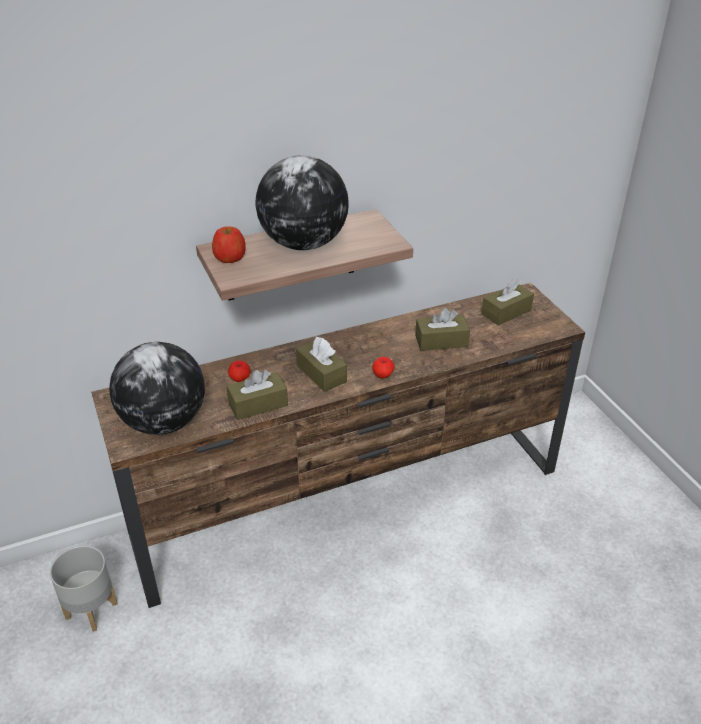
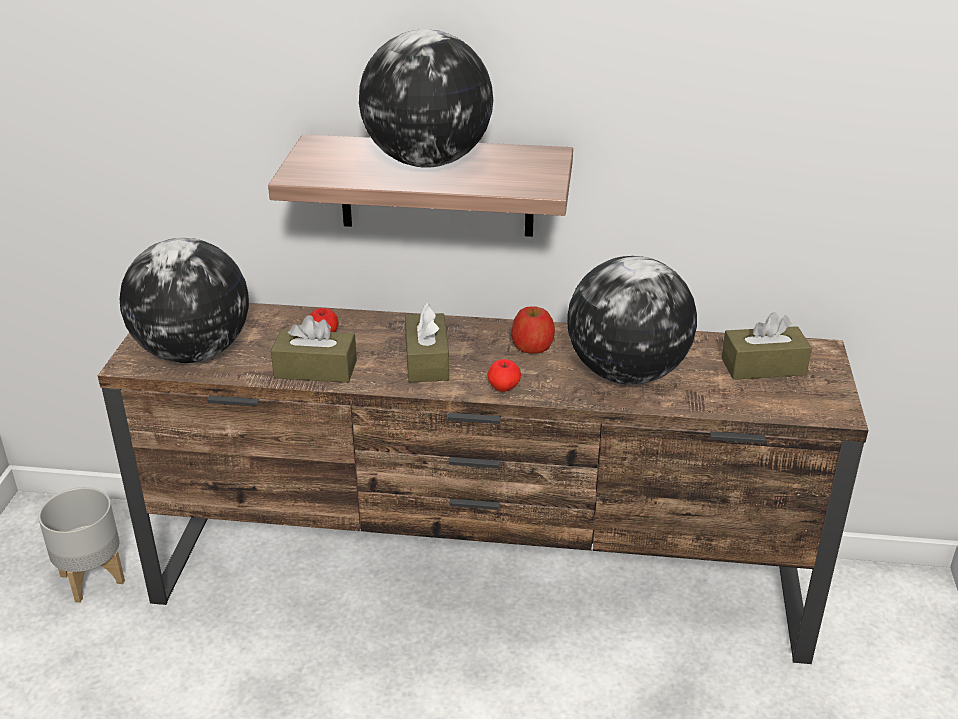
camera: 30 degrees right, 5 degrees down
apple [212,227,246,263] -> apple moved to [511,306,555,354]
brown tissue box [415,308,470,351] -> globe [567,256,697,385]

